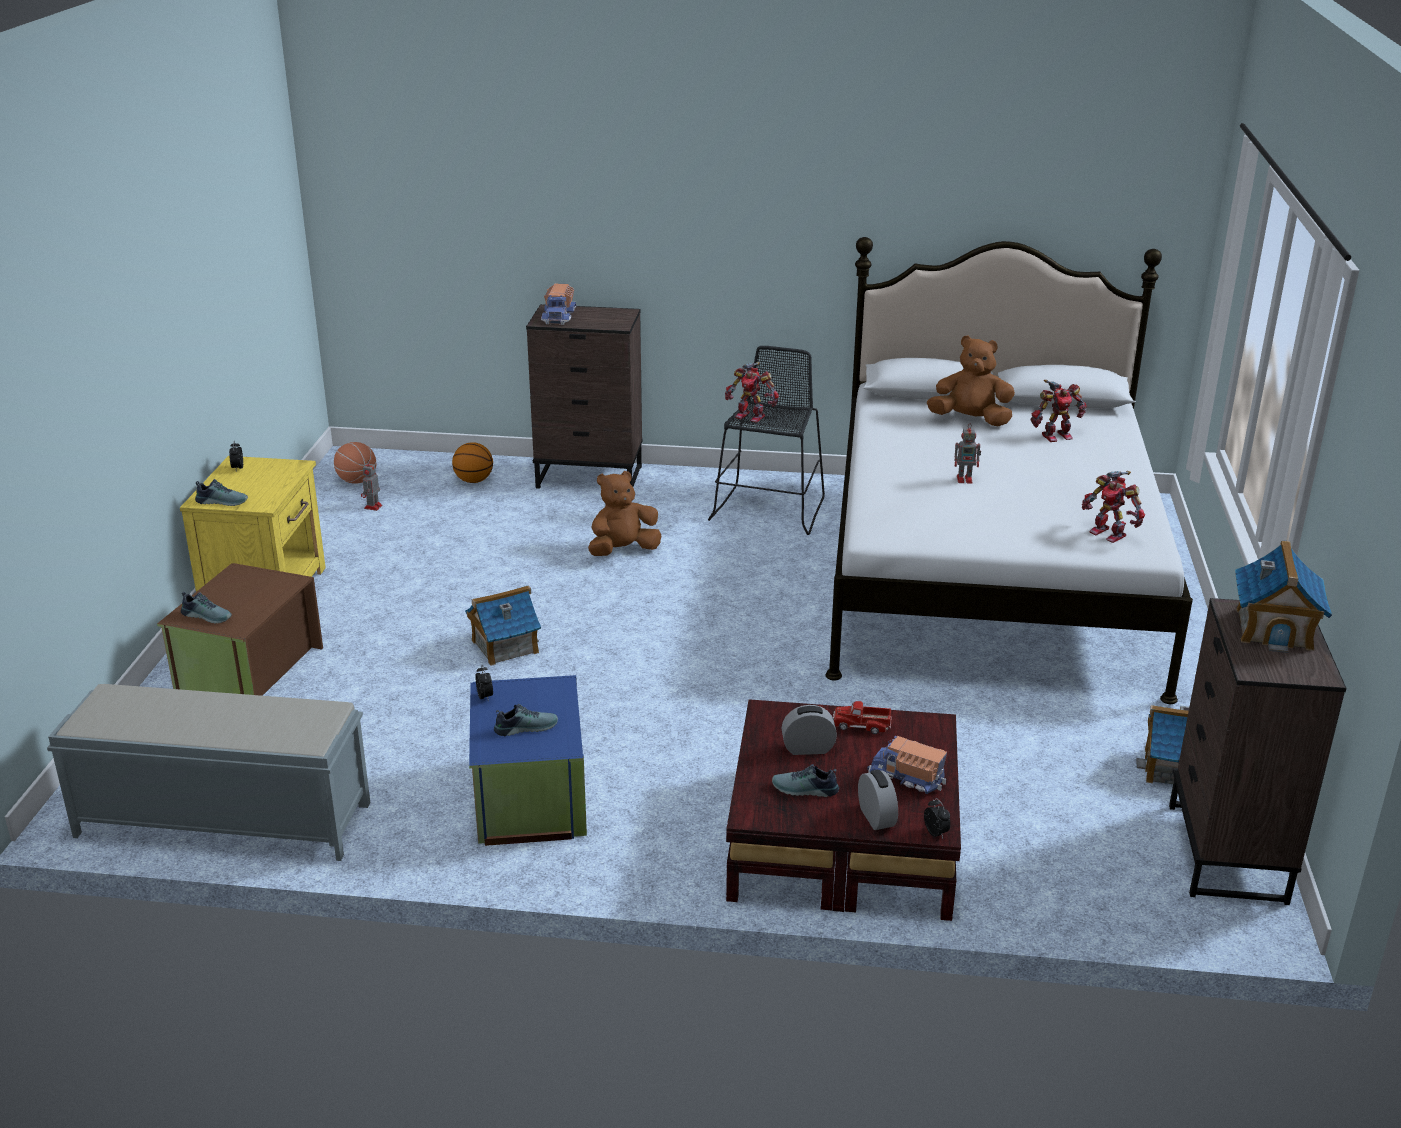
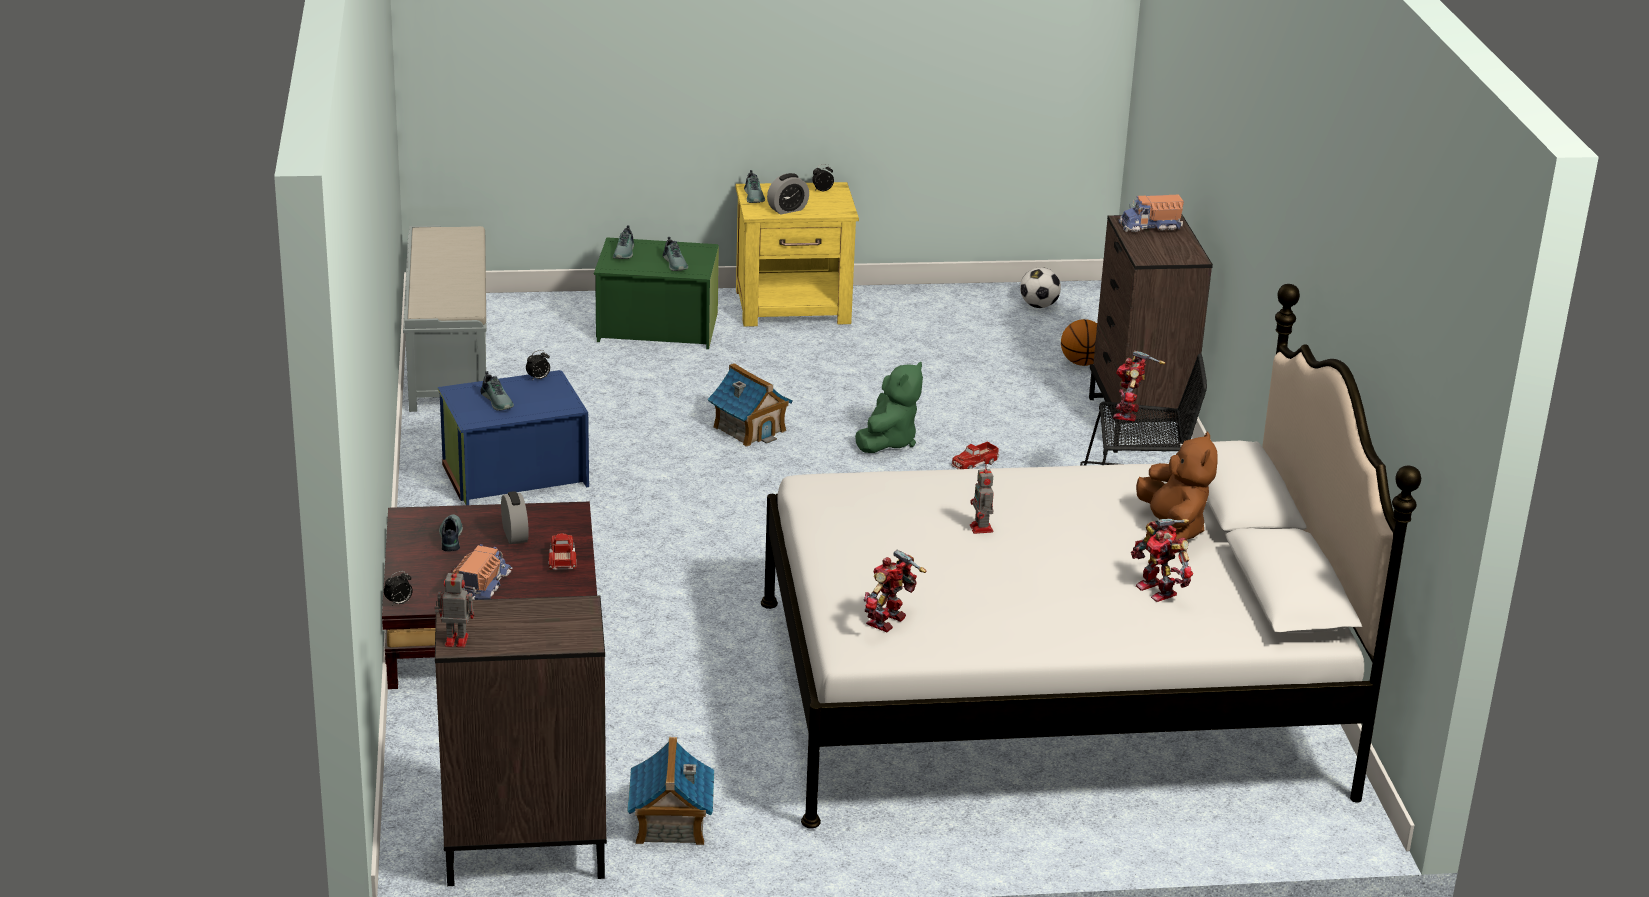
camera: 75 degrees right, 0 degrees up
brown storage box [157,563,323,696] -> green storage box [594,237,719,349]
basketball [334,442,376,484] -> football [1020,267,1061,308]
toy robot [361,464,382,511] -> toy robot moved to [434,567,474,648]
brown plush toy [588,471,661,556] -> toy truck [951,442,999,469]
alarm clock [858,770,898,830] -> alarm clock moved to [767,173,809,215]
toy house [1235,540,1332,653] -> none
none -> shoe [663,237,688,271]
none -> green plush toy [855,362,923,453]

